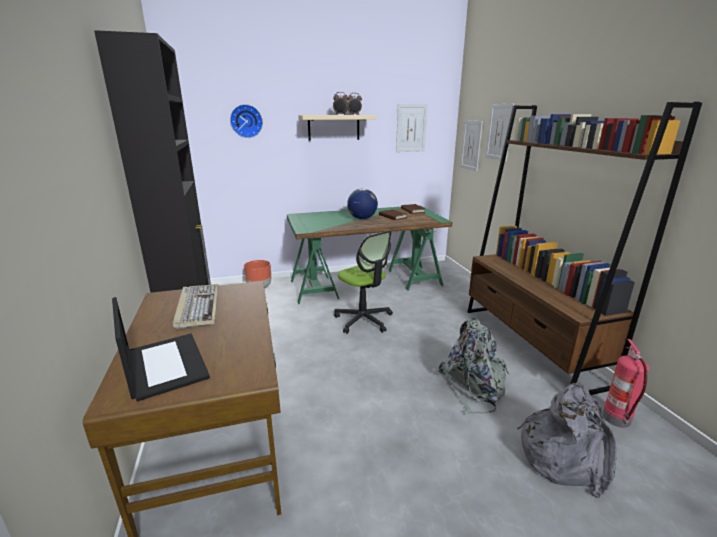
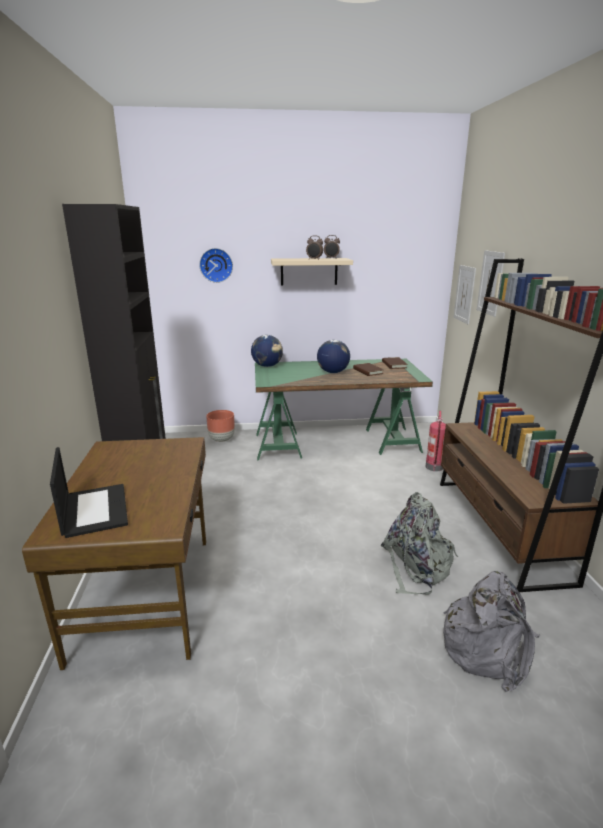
camera: 10 degrees right, 0 degrees up
keyboard [172,284,218,329] -> none
office chair [334,231,393,334] -> none
picture [396,104,427,152] -> none
fire extinguisher [602,339,649,428] -> fire extinguisher moved to [426,411,446,471]
none -> globe [251,335,283,367]

